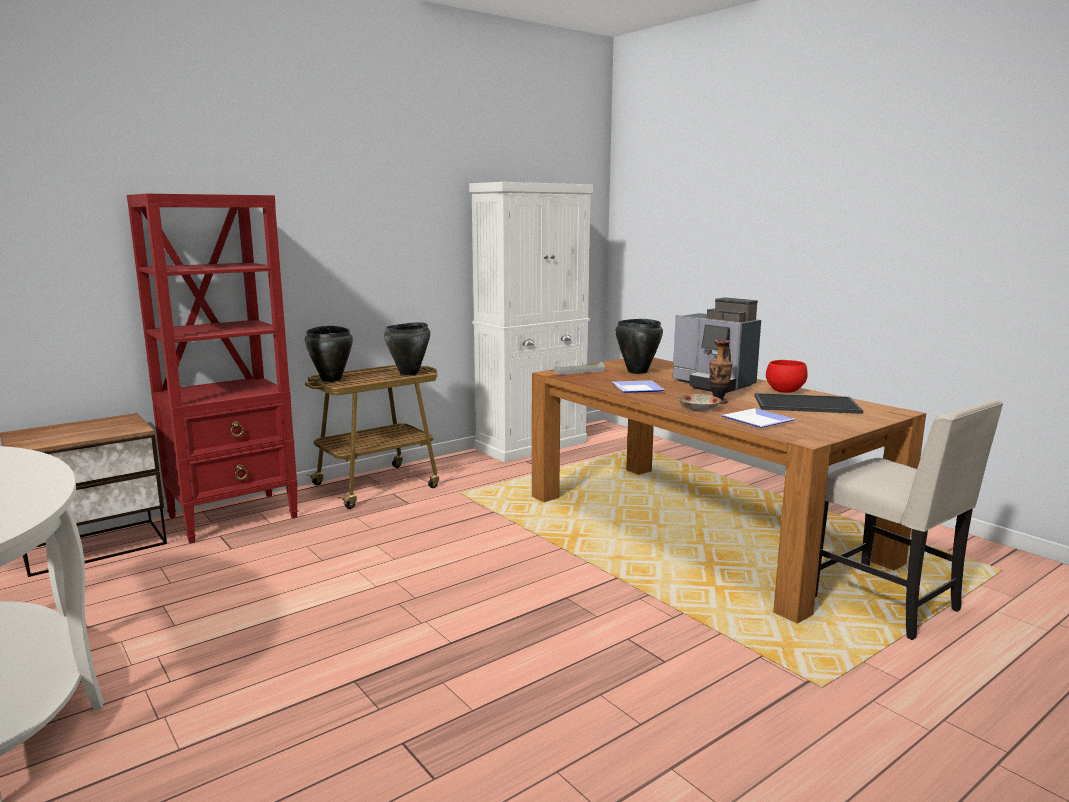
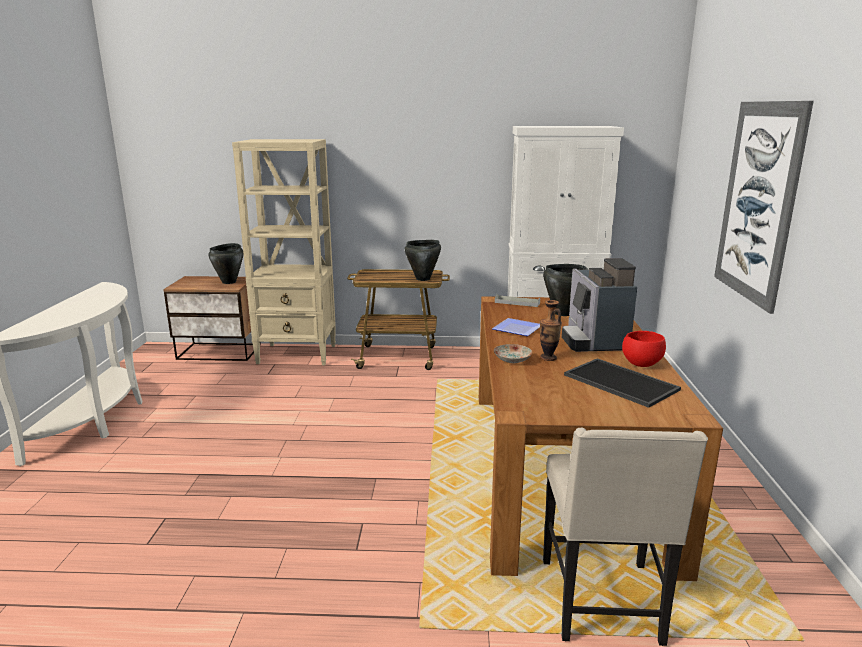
camera: 40 degrees right, 5 degrees up
red bookcase [127,194,298,544] -> beige bookcase [232,139,336,365]
black cooking pot [305,326,353,382] -> black cooking pot moved to [208,243,243,284]
plate [722,408,795,428] -> none
none -> picture [714,101,814,314]

